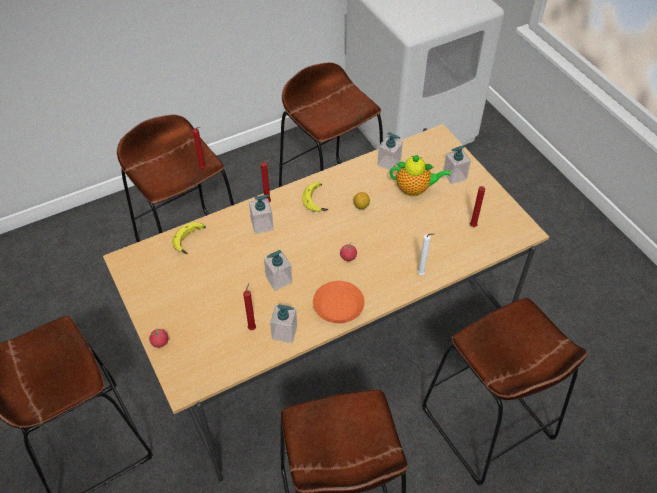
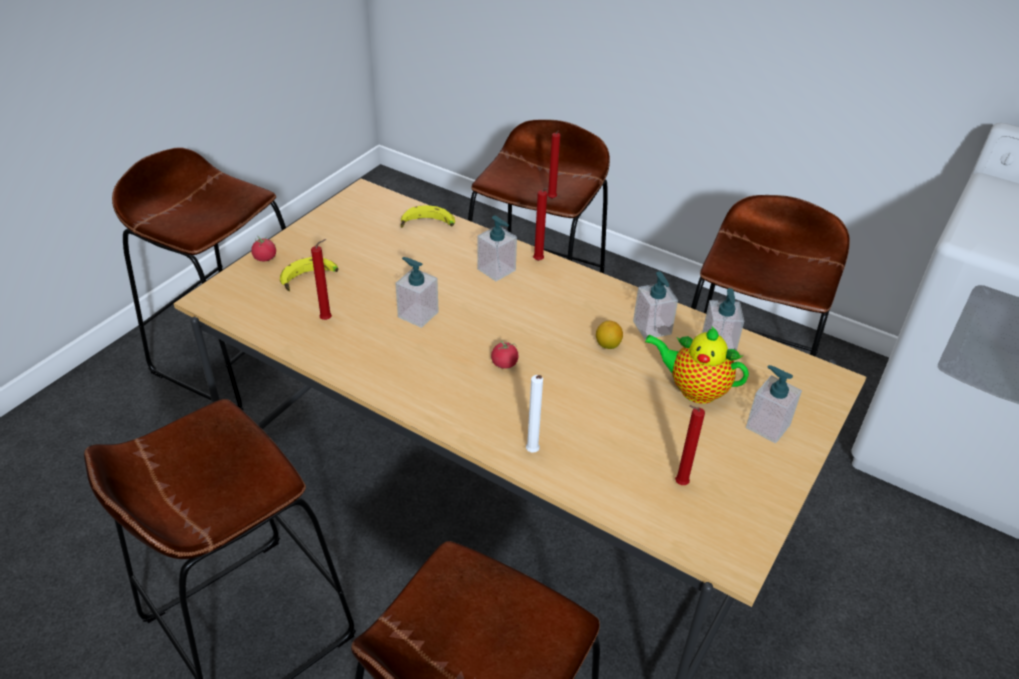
camera: 60 degrees right, 10 degrees down
soap dispenser [270,304,297,343] -> soap dispenser moved to [633,271,678,340]
banana [302,182,328,212] -> banana moved to [280,257,338,292]
orange plate [313,281,365,324] -> none
teapot [390,155,451,196] -> teapot turned 135 degrees clockwise [645,326,749,404]

